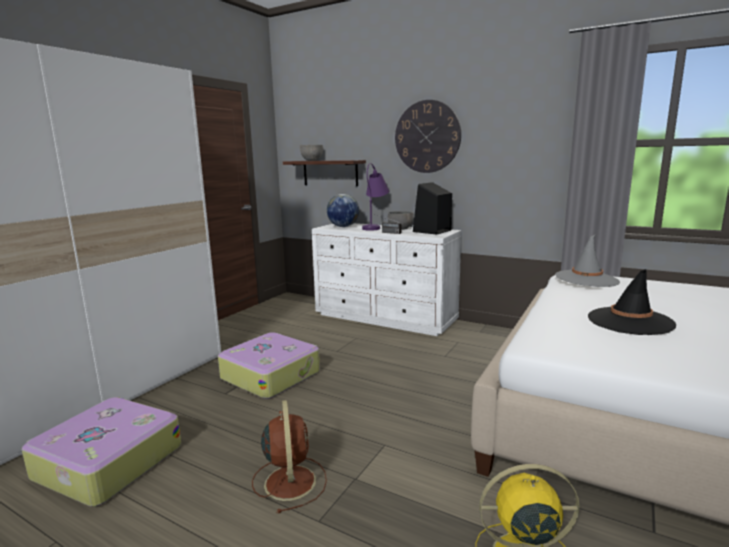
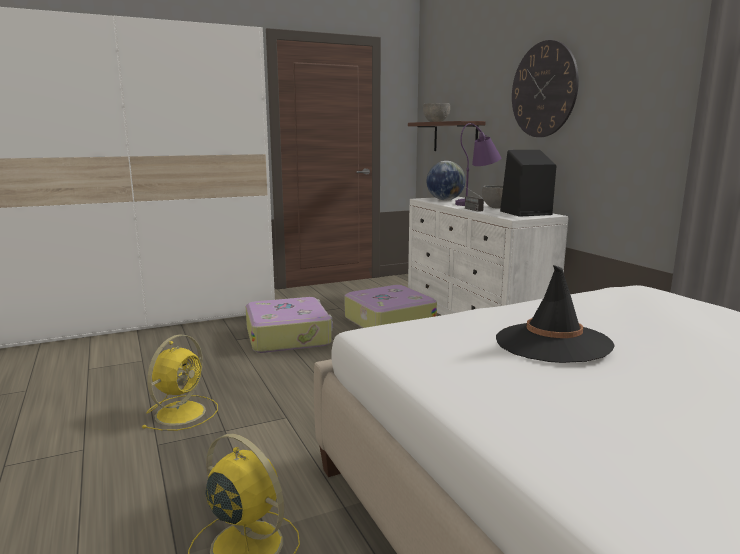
camera: 35 degrees right, 0 degrees up
suitcase [22,397,181,507] -> suitcase moved to [345,285,437,328]
brown fan [252,400,327,513] -> yellow fan [141,334,218,431]
grey hat [555,234,620,287] -> none

